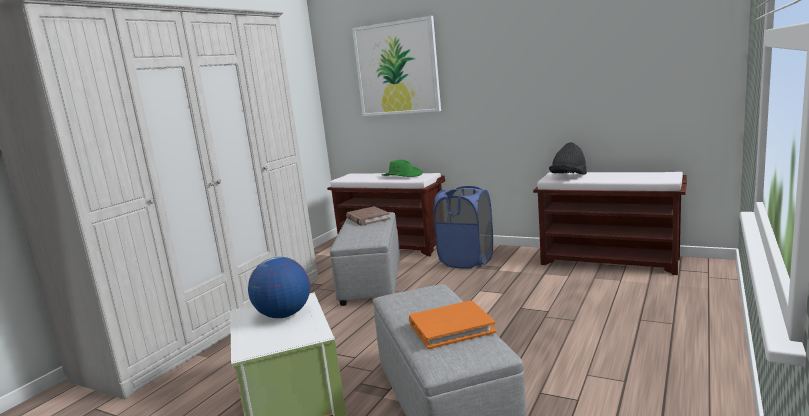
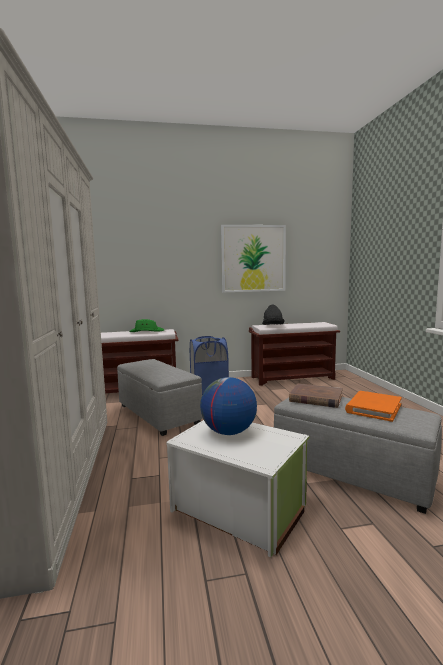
camera: 40 degrees left, 5 degrees down
brown book [346,206,390,226] -> brown book moved to [289,383,343,408]
picture [352,16,441,116] -> picture moved to [221,225,286,293]

